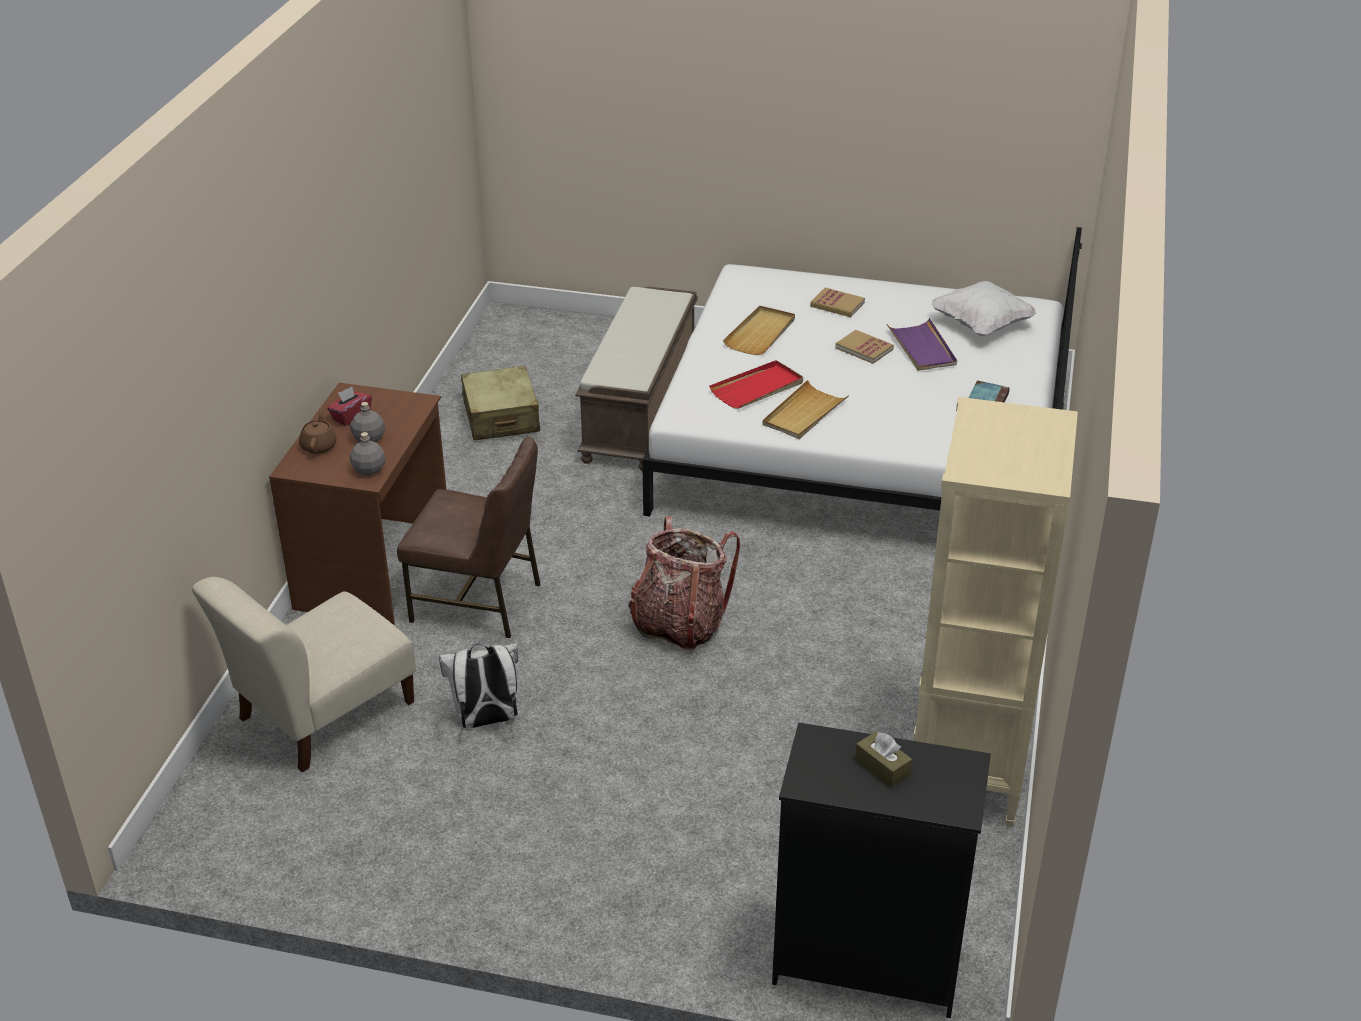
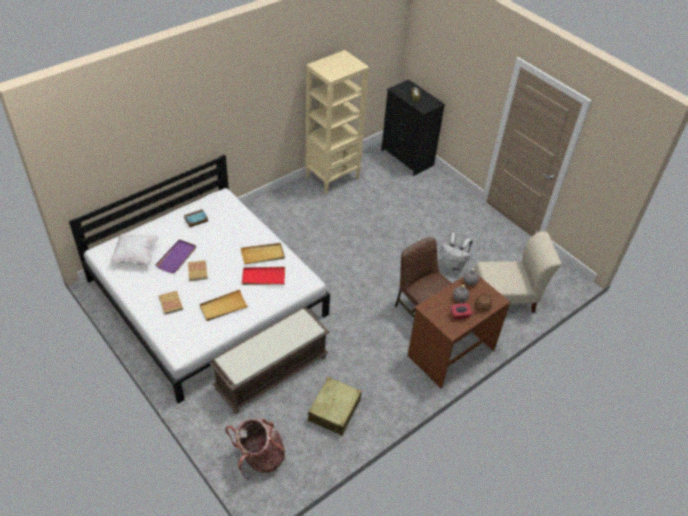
camera: 145 degrees left, 10 degrees up
backpack [628,516,740,650] -> backpack moved to [226,418,285,479]

